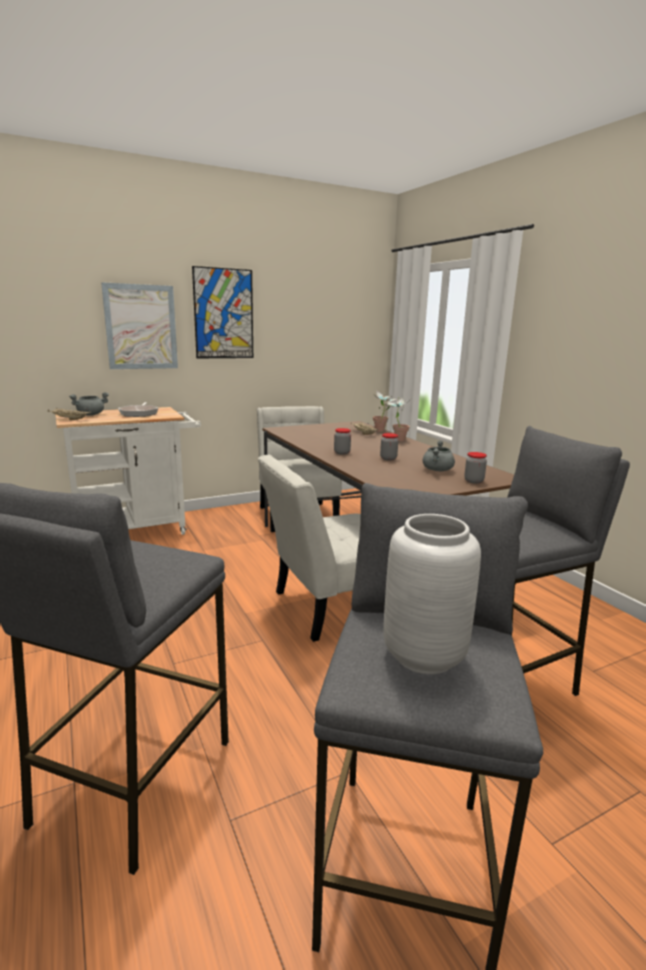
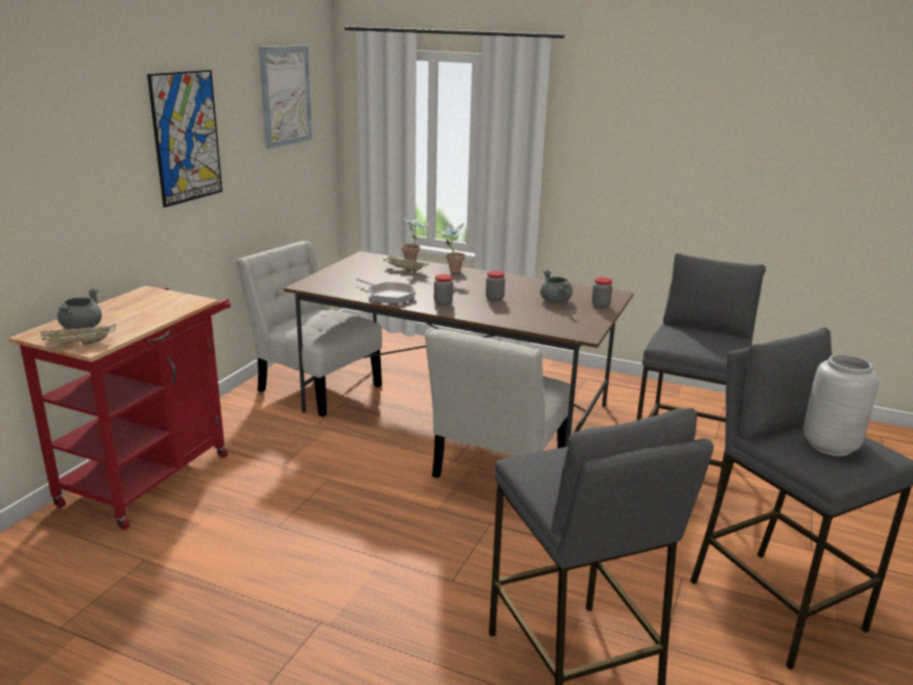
camera: 40 degrees left, 5 degrees up
white cart [55,407,201,535] -> red cart [9,286,231,530]
picture [101,282,178,369] -> picture moved to [259,45,312,149]
frying pan [118,402,158,417] -> frying pan moved to [356,278,416,304]

